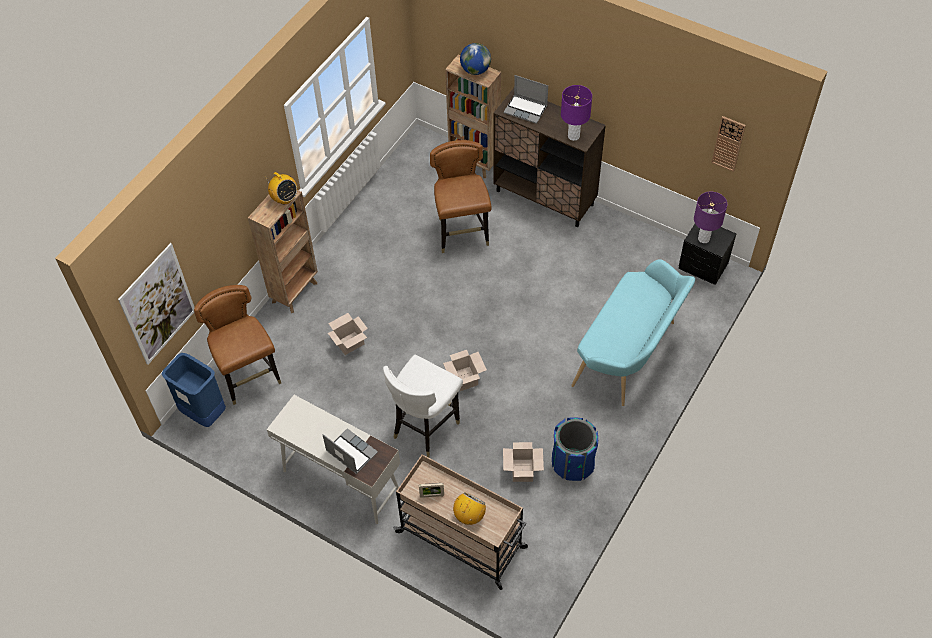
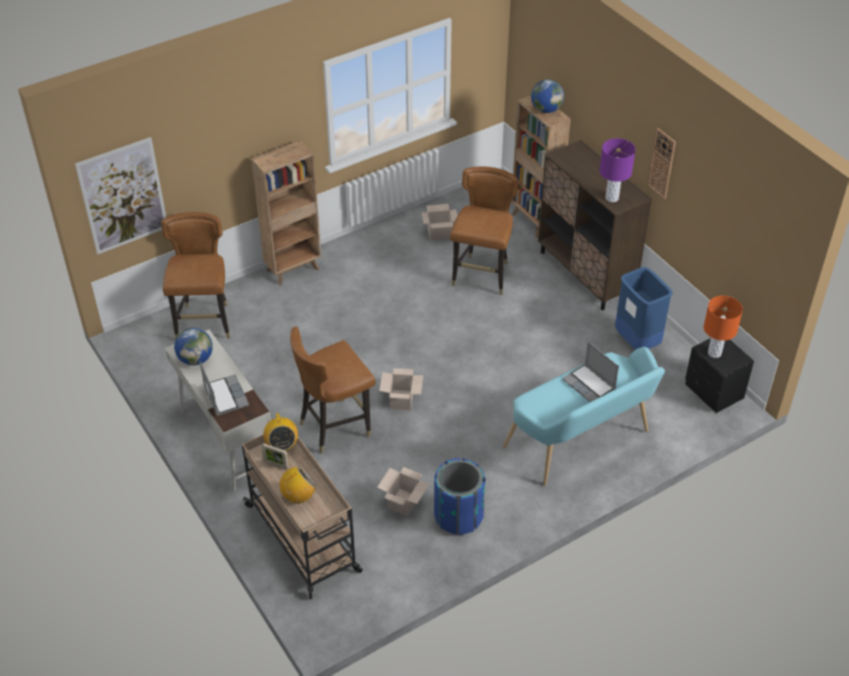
camera: 25 degrees right, 10 degrees down
blue trash can [162,353,226,427] -> blue trash can moved to [615,267,673,350]
radio [266,172,298,204] -> radio moved to [263,413,298,452]
cardboard box [328,313,368,355] -> cardboard box moved to [421,204,457,240]
white chair [383,355,463,457] -> brown chair [290,327,375,454]
laptop [504,75,548,124] -> laptop moved to [562,342,619,402]
purple table lamp [694,192,727,243] -> orange table lamp [704,296,743,358]
wall clock [711,116,746,172] -> wall clock moved to [648,128,676,199]
none -> globe [174,328,213,365]

